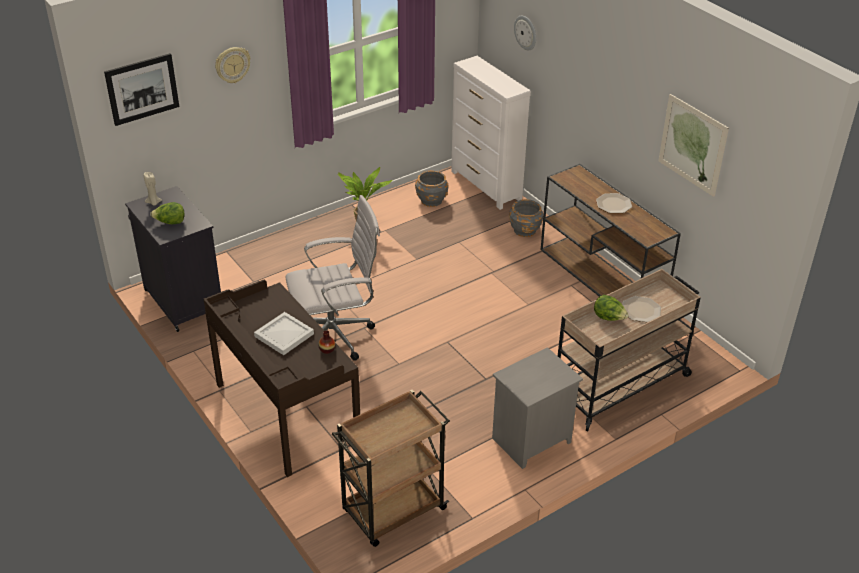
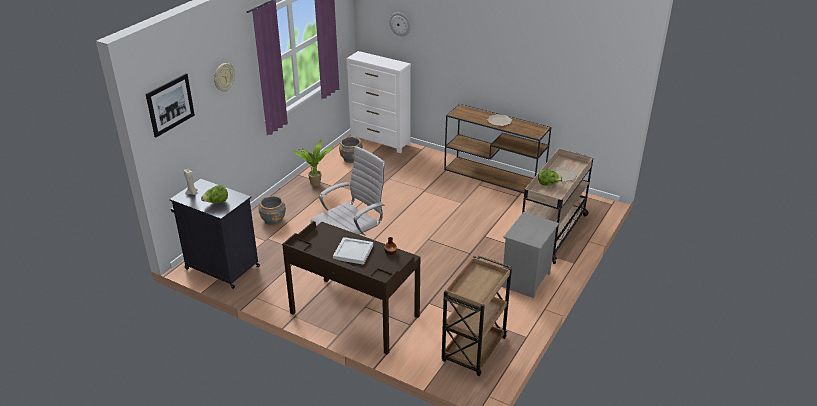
camera: 25 degrees left, 5 degrees down
grey planter [509,199,543,237] -> grey planter moved to [258,196,286,226]
picture [658,94,729,197] -> none

